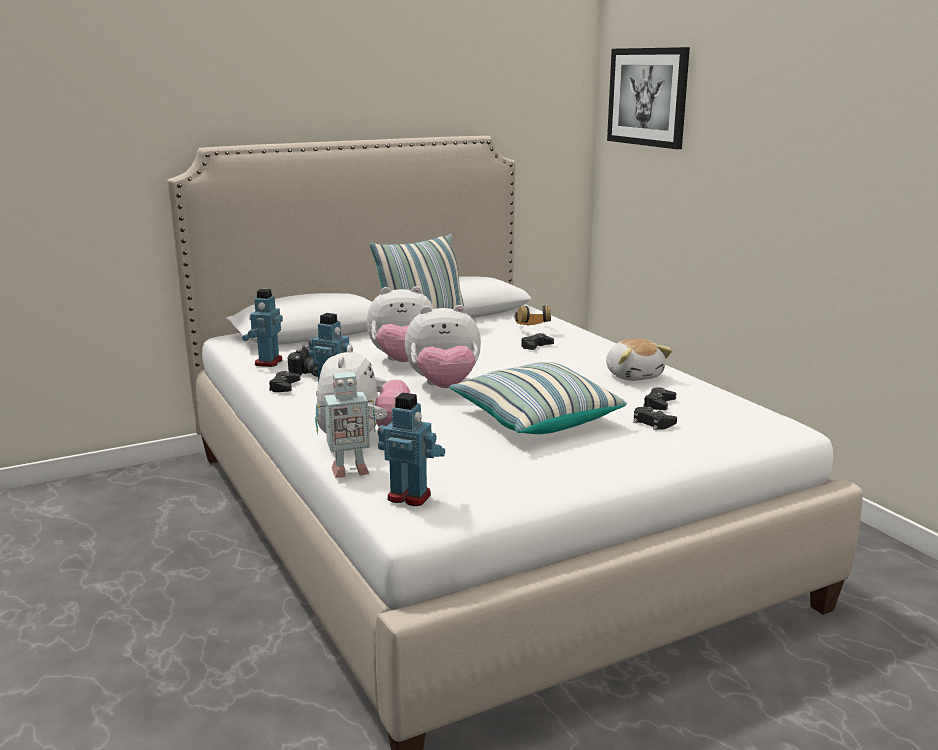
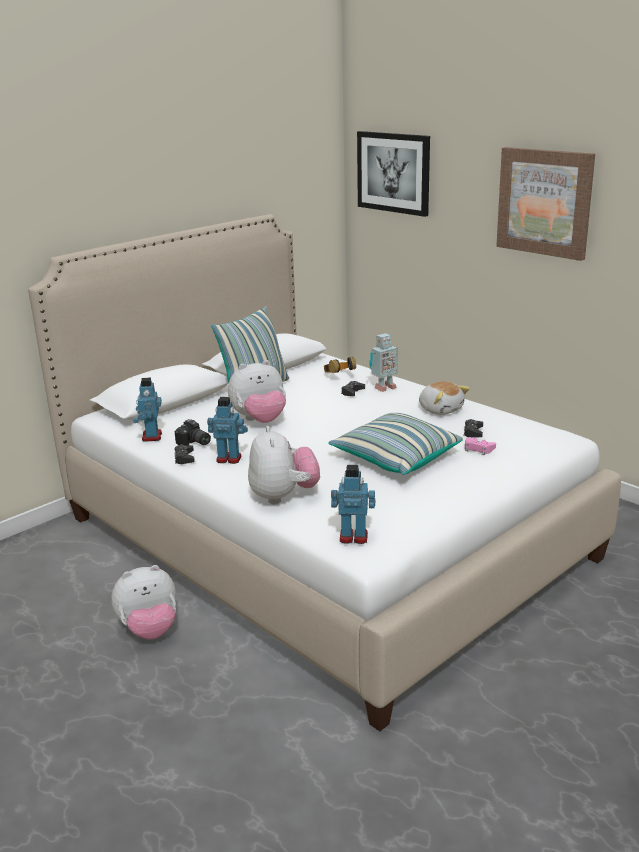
camera: 15 degrees left, 5 degrees up
toy robot [315,371,376,478] -> toy robot moved to [369,333,397,392]
plush toy [405,305,481,388] -> plush toy moved to [112,565,176,640]
black game controller [633,407,677,431] -> pink game controller [465,437,496,455]
none -> picture [496,147,595,261]

